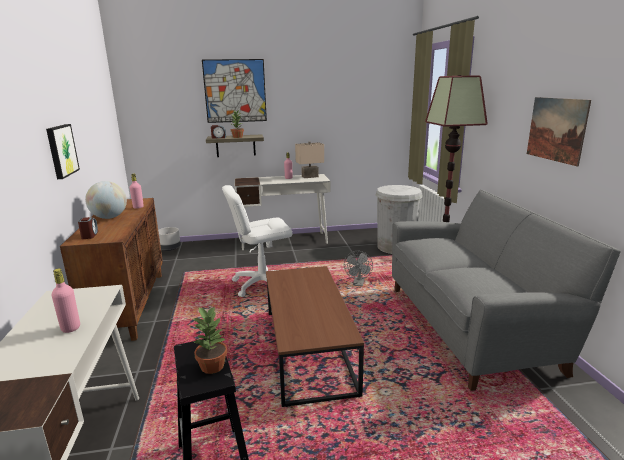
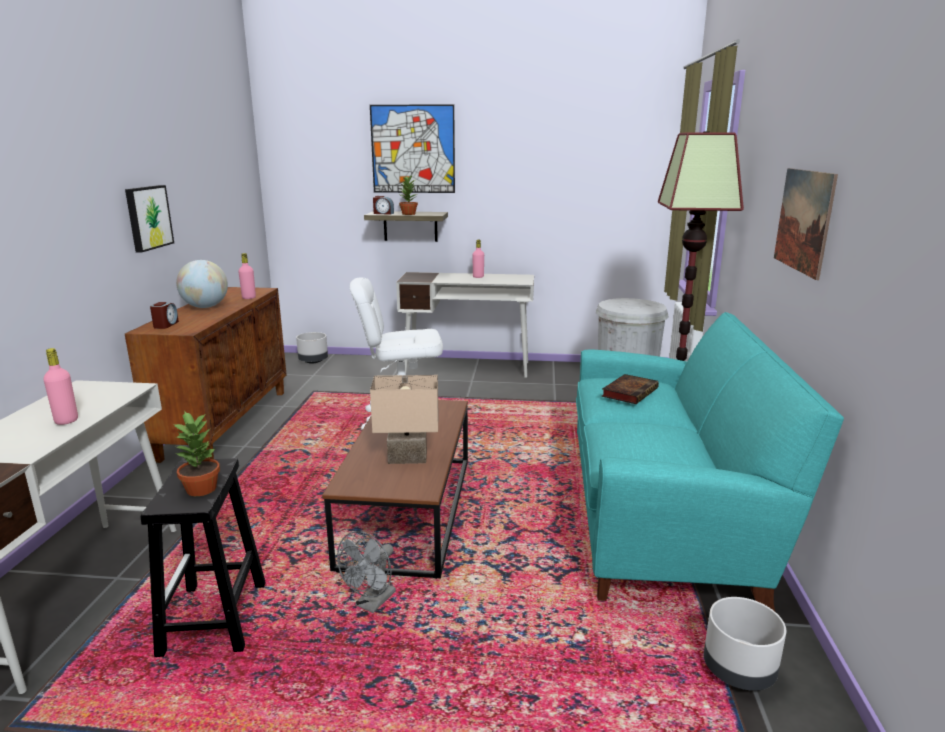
camera: 15 degrees right, 0 degrees up
beige table lamp [295,141,324,178] -> beige table lamp moved to [370,375,439,464]
grey fan [344,251,373,287] -> grey fan moved to [337,531,396,613]
grey sofa [392,190,621,391] -> turquoise sofa [576,312,844,611]
none -> book [601,374,659,404]
none -> grey planter [704,597,786,691]

